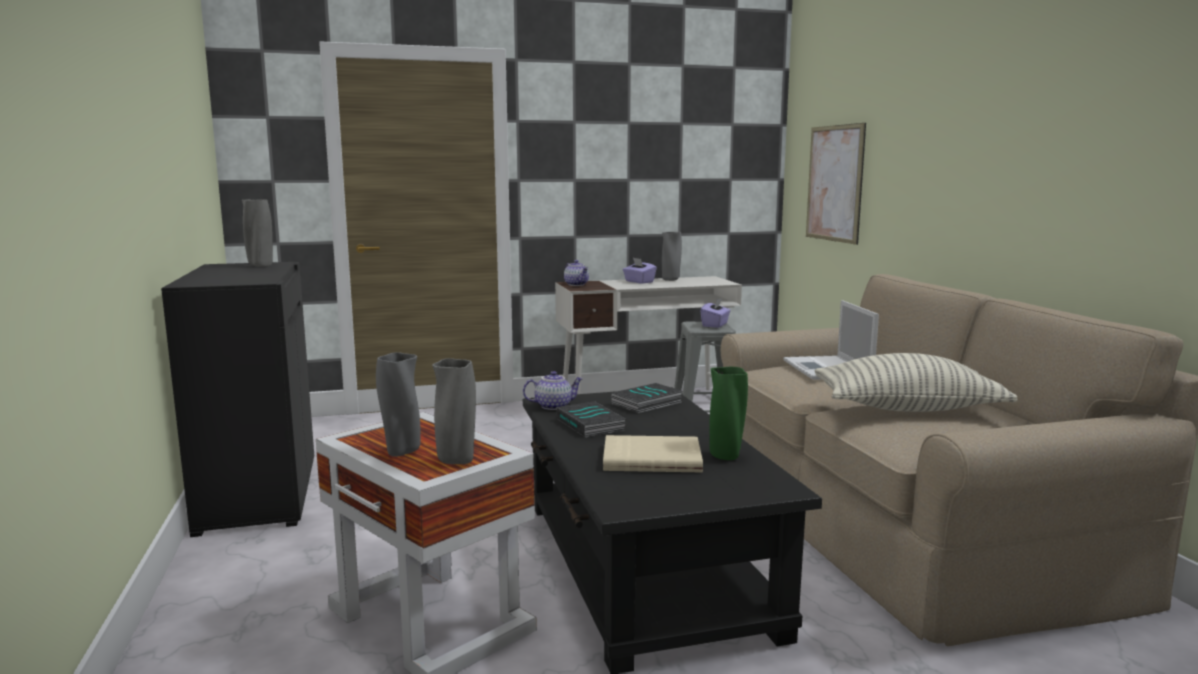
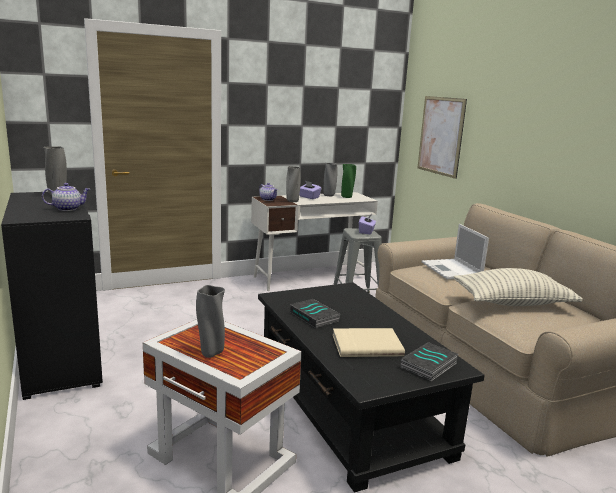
camera: 10 degrees left, 5 degrees up
grey vase [432,358,476,464] -> grey vase moved to [286,166,301,202]
teapot [523,371,583,410] -> teapot moved to [42,183,90,211]
book [611,383,683,413] -> book moved to [400,342,458,381]
green vase [709,367,748,460] -> green vase moved to [341,164,356,198]

